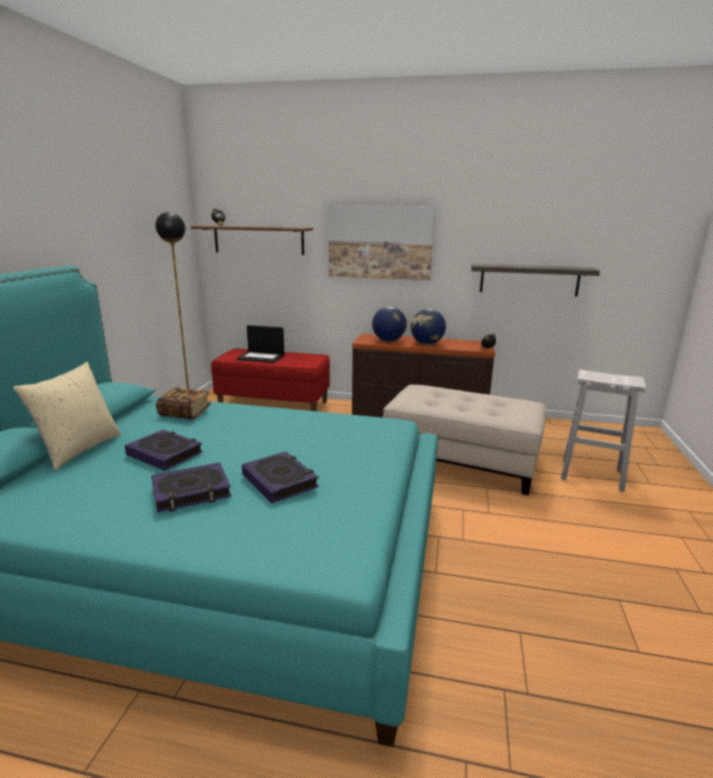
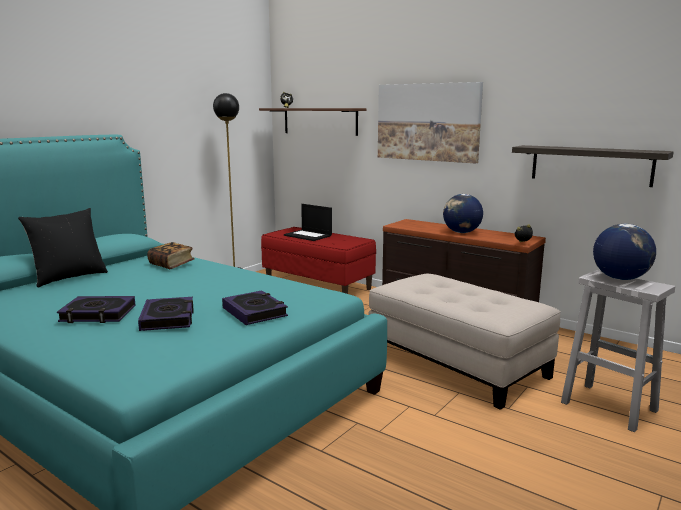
camera: 25 degrees right, 5 degrees down
beige pillow [13,362,121,470] -> black pillow [18,208,108,287]
book [125,430,203,471] -> book moved to [222,290,288,325]
globe [372,307,407,341] -> globe moved to [593,224,656,280]

